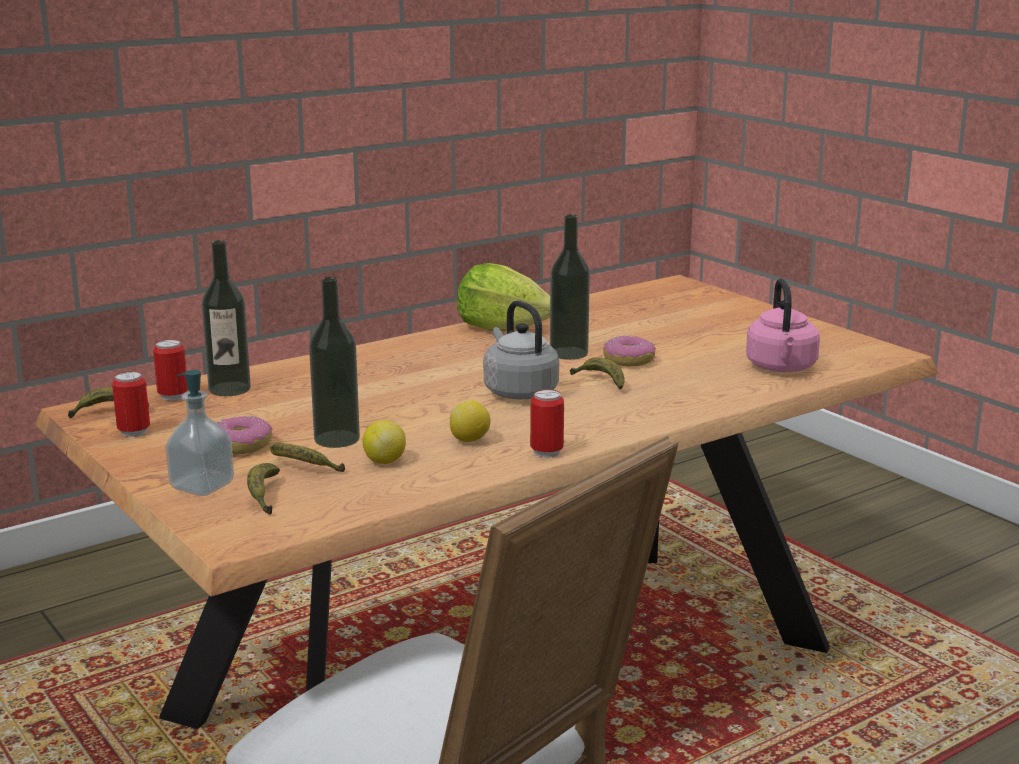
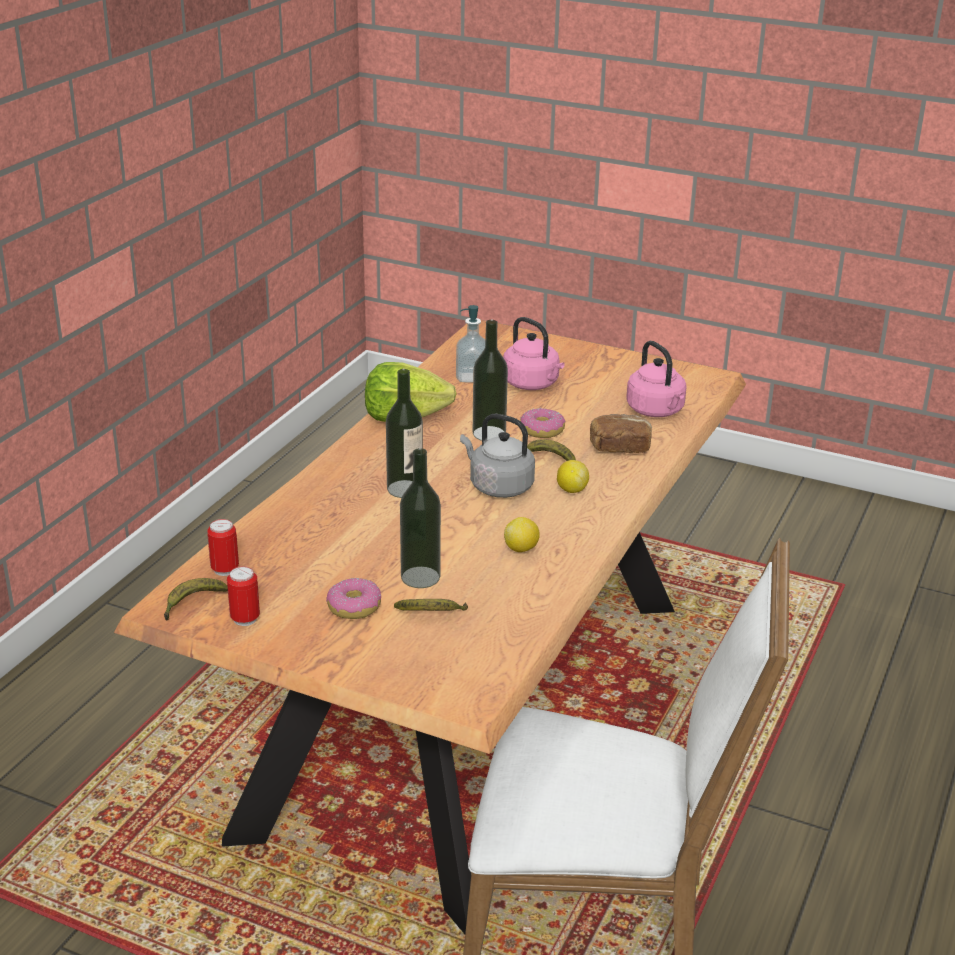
camera: 30 degrees left, 10 degrees up
soap dispenser [165,370,234,496] -> soap dispenser moved to [456,305,485,382]
bottle [202,240,251,396] -> bottle moved to [386,369,423,498]
banana [247,463,280,515] -> none
lemon [362,420,406,464] -> lemon moved to [557,460,589,493]
can [530,389,564,458] -> none
none -> pink kettle [503,317,565,390]
none -> bread [590,414,652,453]

